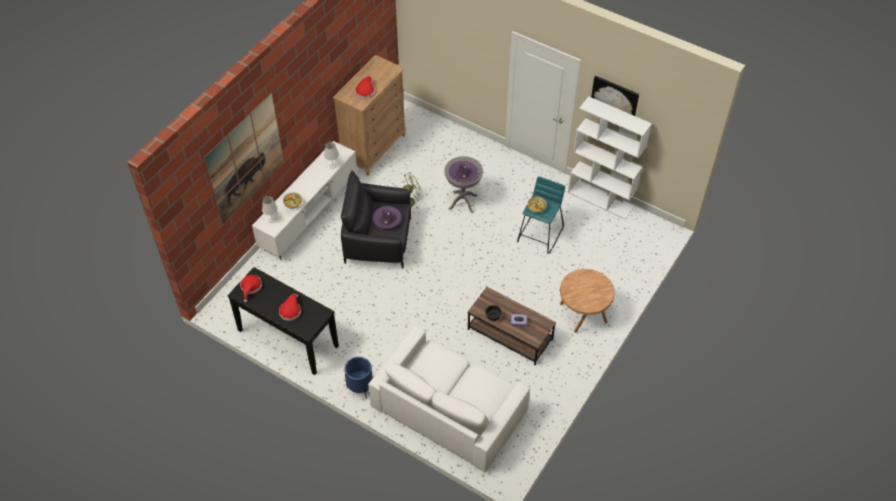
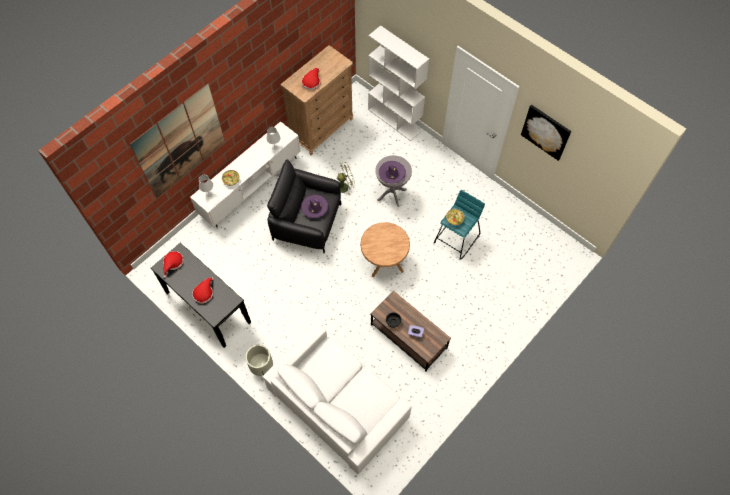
camera: 10 degrees right, 10 degrees up
blue planter [345,357,373,399] -> beige planter [245,345,273,376]
brown side table [560,269,615,333] -> brown side table moved to [360,222,410,277]
white bookcase [568,96,652,220] -> white bookcase moved to [368,25,429,141]

